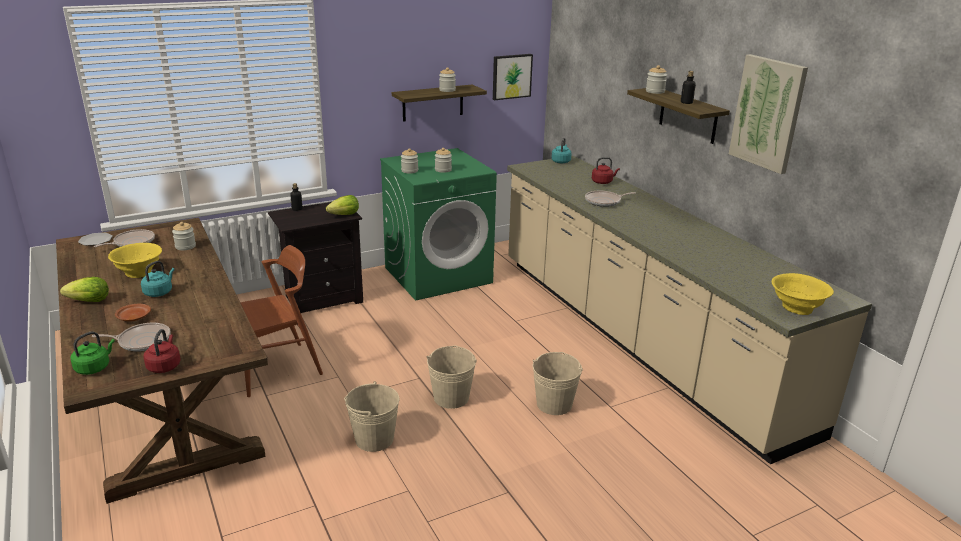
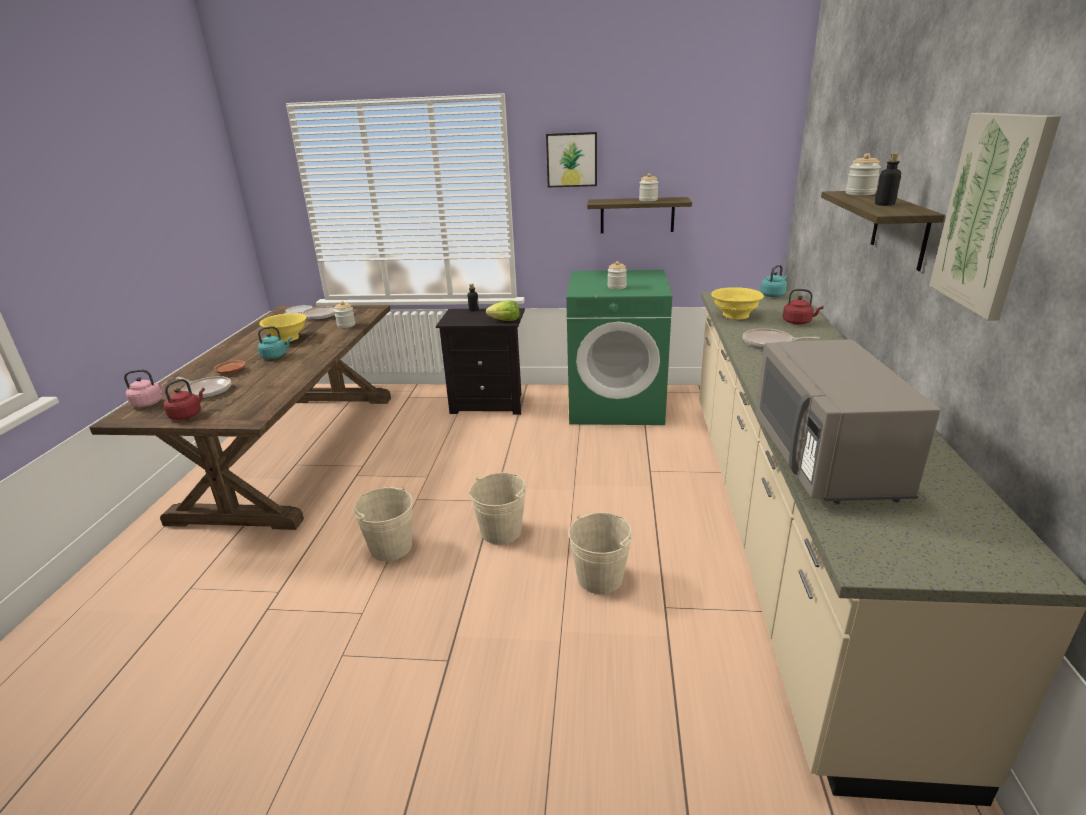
camera: 35 degrees right, 0 degrees up
lettuce [60,277,109,302] -> none
green kettle [70,331,115,375] -> pink kettle [124,369,168,407]
brown chair [240,245,323,397] -> none
jar [401,148,418,174] -> none
picture [493,54,533,100] -> picture moved to [546,132,597,187]
yellow bowl [772,273,834,315] -> yellow bowl moved to [711,287,764,320]
none -> grey microwave [756,339,940,504]

